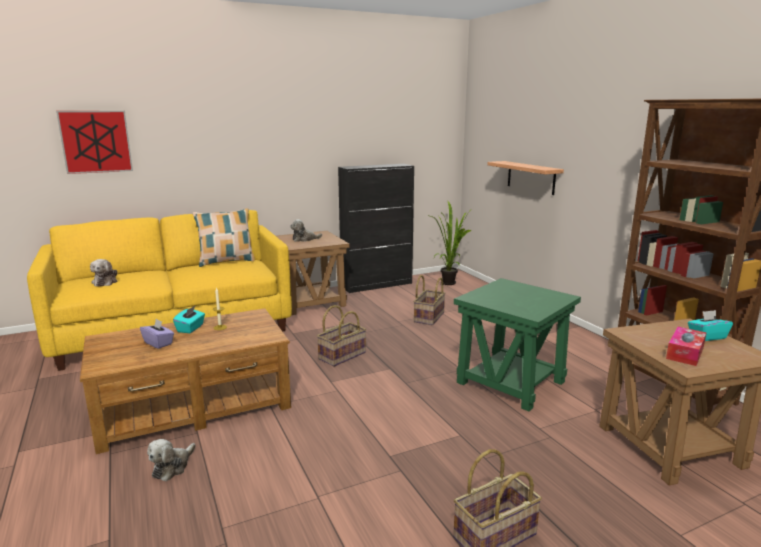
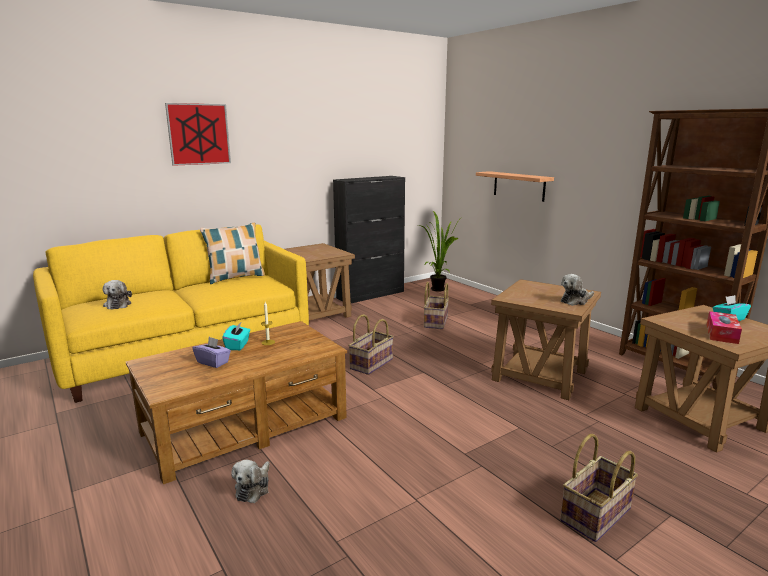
camera: 10 degrees left, 0 degrees up
picture [56,111,133,174] -> picture moved to [165,103,231,166]
plush toy [290,219,322,242] -> plush toy moved to [561,274,594,306]
green side table [454,278,581,411] -> brown side table [491,279,601,400]

